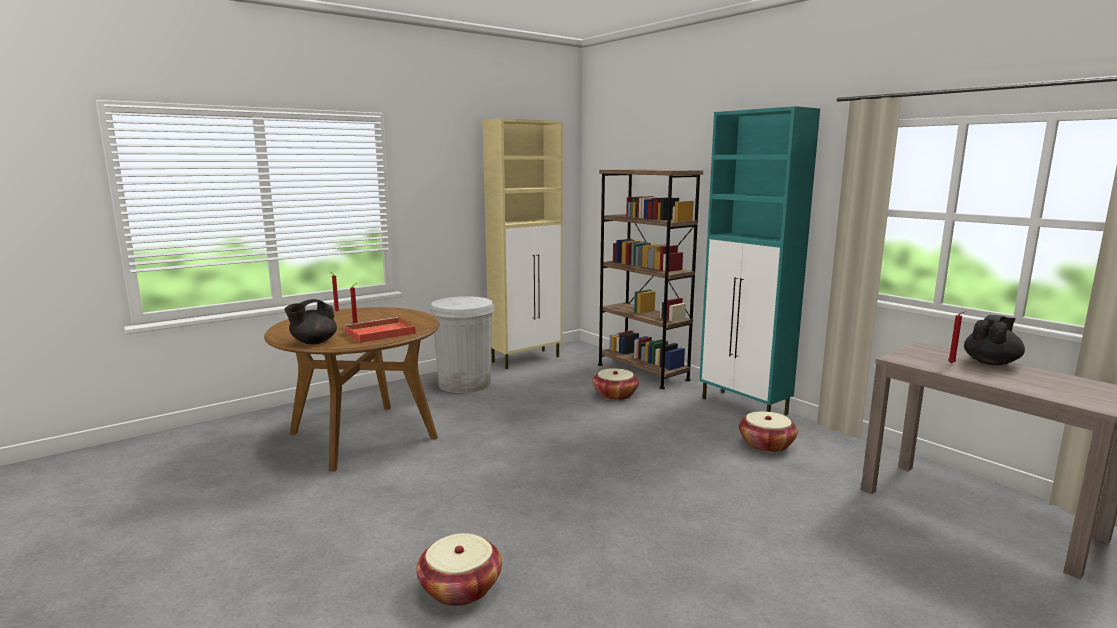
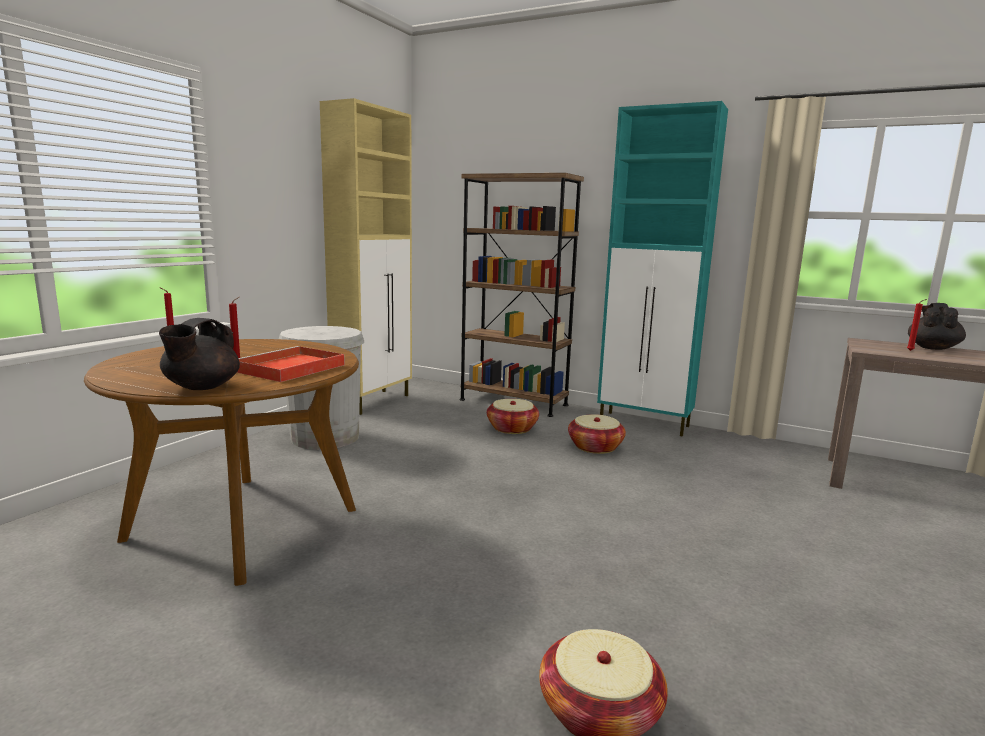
camera: 25 degrees left, 0 degrees up
basket [739,411,798,452] -> basket moved to [568,414,626,454]

